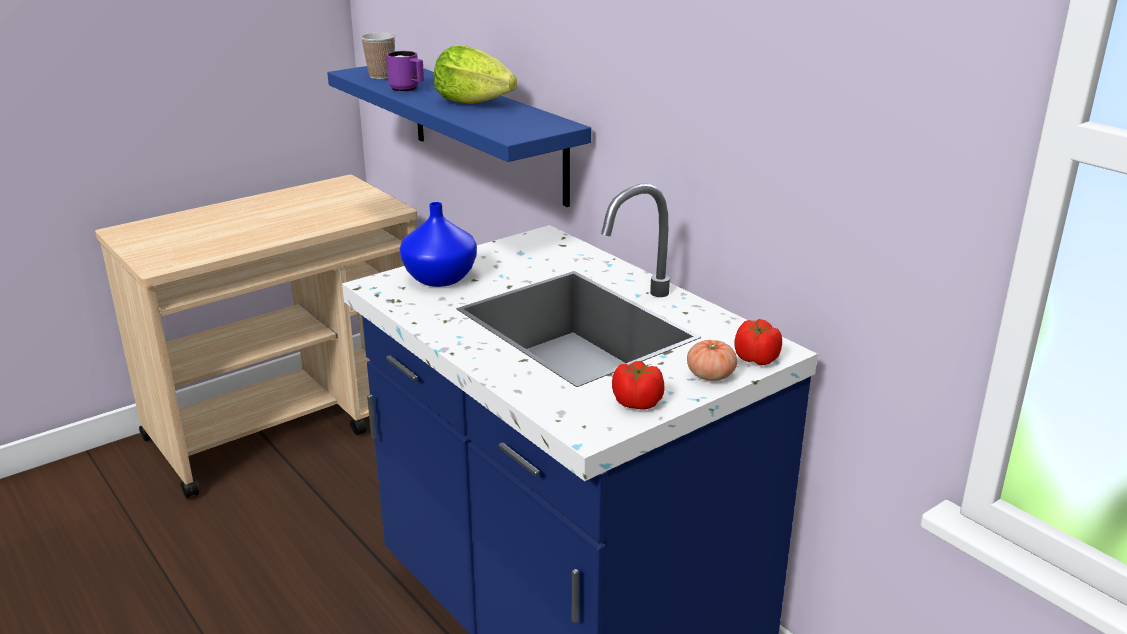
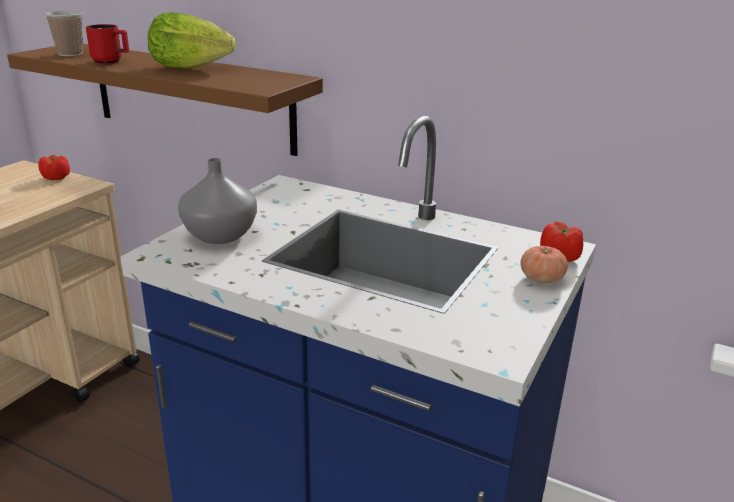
camera: 25 degrees left, 0 degrees up
blue shelf [327,66,591,207] -> brown shelf [7,44,323,156]
purple mug [386,51,424,92] -> red mug [86,24,129,64]
blue vase [400,202,477,287] -> grey vase [178,158,257,244]
tomato [612,361,664,409] -> tomato moved to [38,155,70,180]

